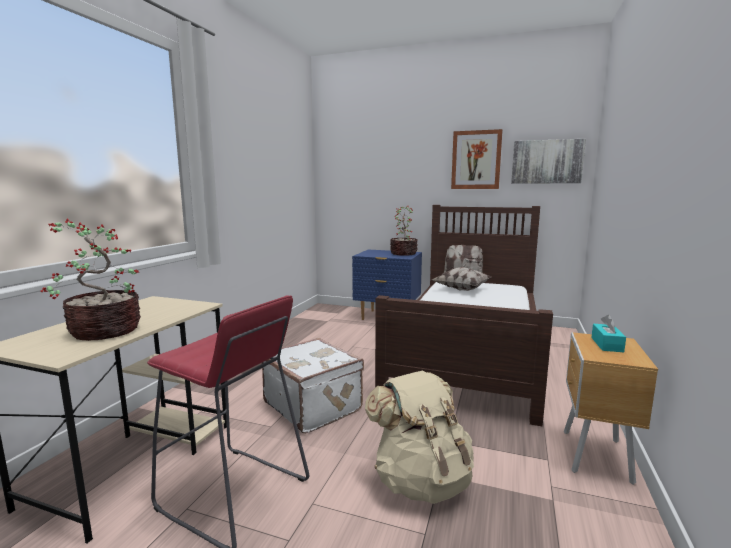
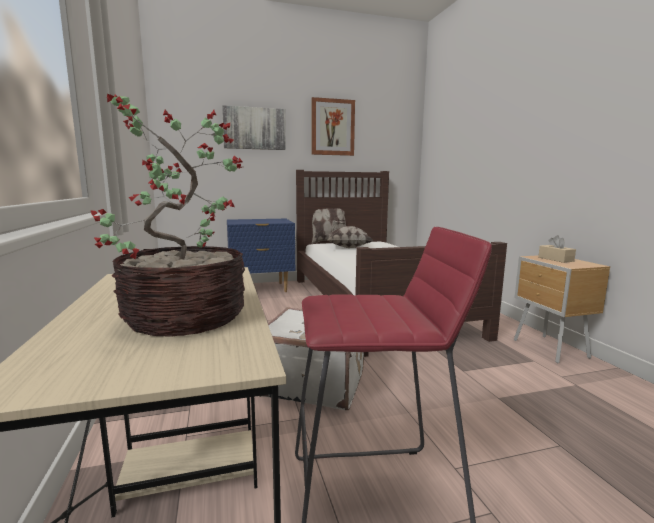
camera: 35 degrees left, 0 degrees up
beige backpack [365,371,474,504] -> none
potted plant [390,207,418,256] -> none
picture [511,139,586,184] -> picture moved to [222,105,286,150]
turquoise tissue box [591,315,626,352] -> beige tissue box [538,235,576,263]

